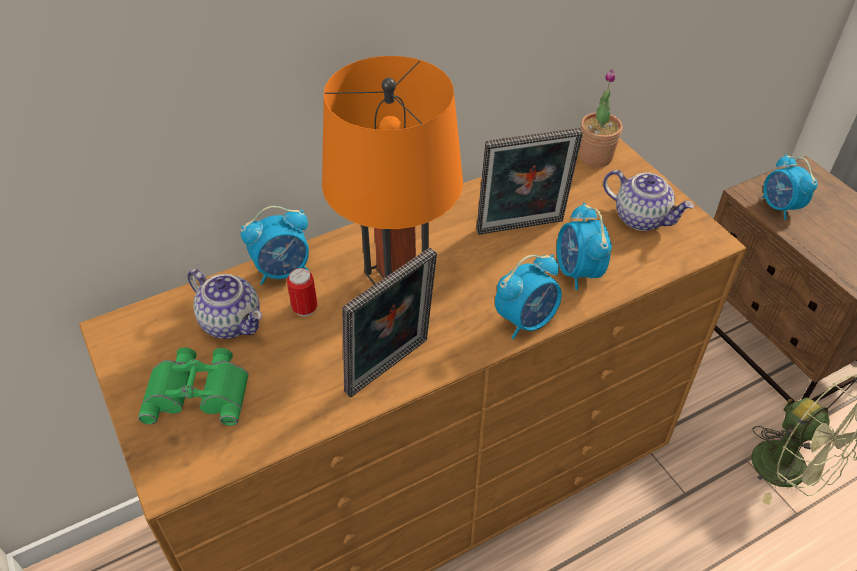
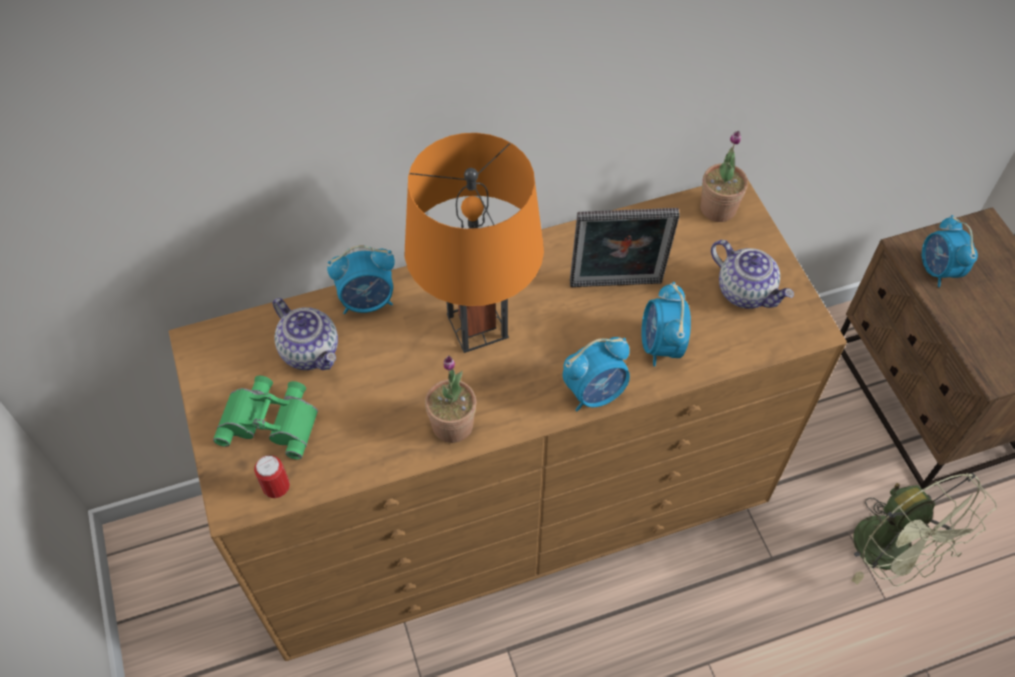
camera: 10 degrees right, 10 degrees up
can [287,268,317,316] -> can moved to [254,455,290,498]
picture frame [342,248,437,398] -> potted plant [425,356,476,443]

